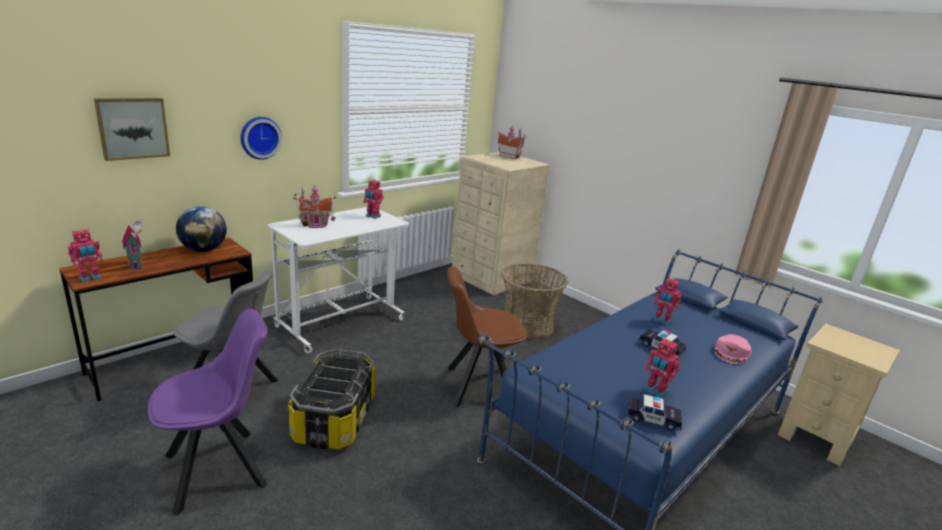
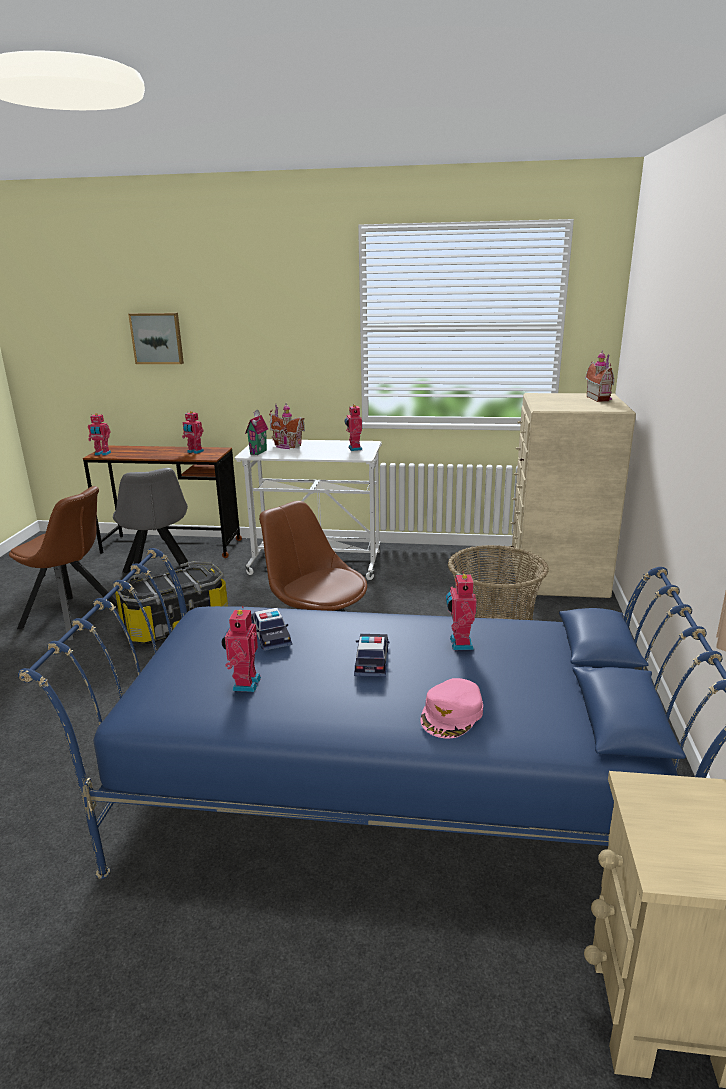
camera: 55 degrees right, 0 degrees up
toy house [122,221,142,270] -> toy house moved to [245,410,268,455]
purple chair [148,309,268,516] -> brown chair [9,486,118,640]
globe [176,206,227,252] -> toy robot [182,411,204,454]
wall clock [240,117,282,160] -> none
toy car [627,394,682,431] -> toy car moved to [251,608,292,650]
pink cap [715,334,751,364] -> pink cap turned 60 degrees counterclockwise [421,678,483,738]

